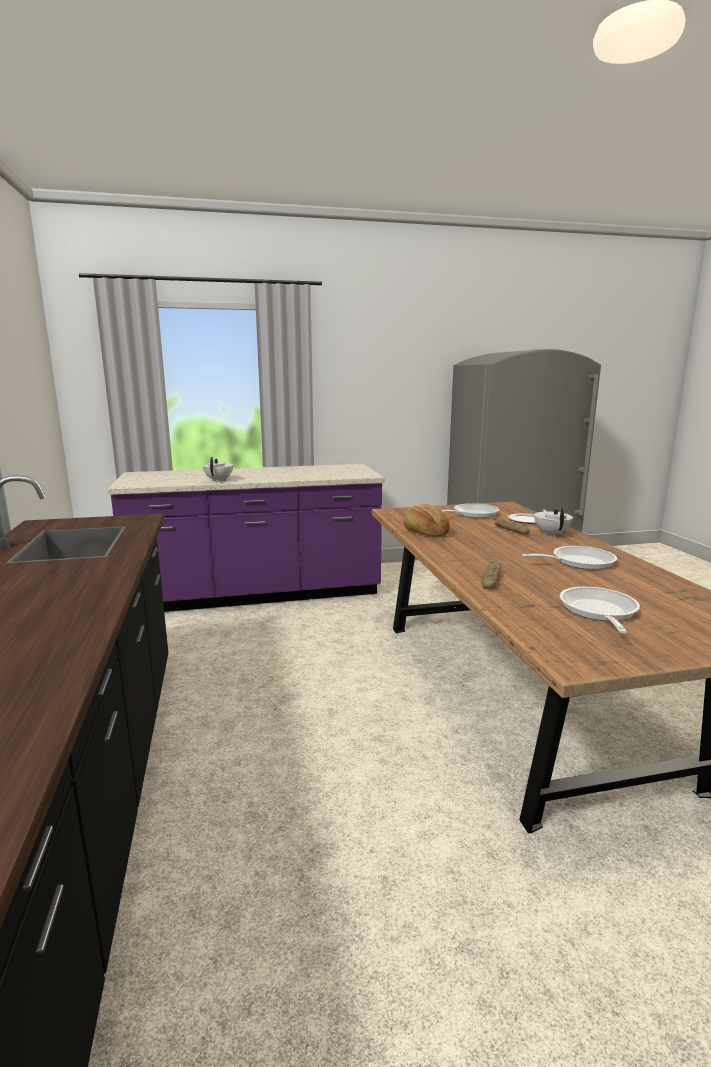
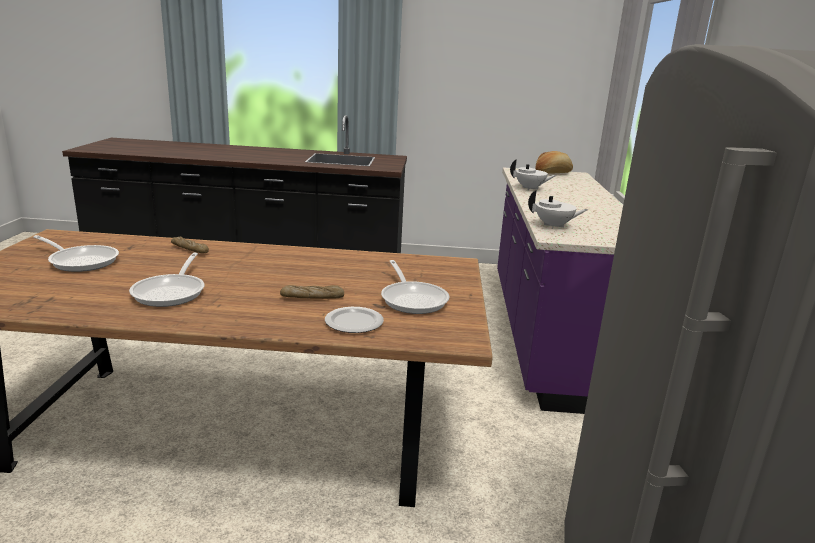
camera: 105 degrees right, 5 degrees up
bread [403,504,450,537] -> bread moved to [535,151,573,173]
white teapot [534,508,573,537] -> white teapot moved to [528,190,588,229]

